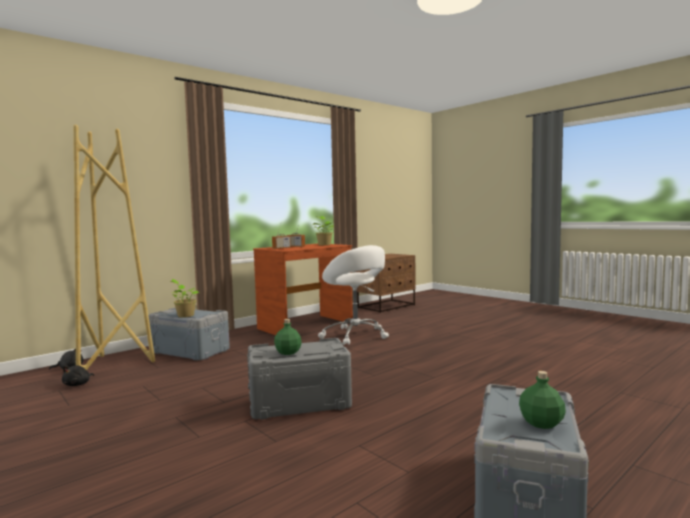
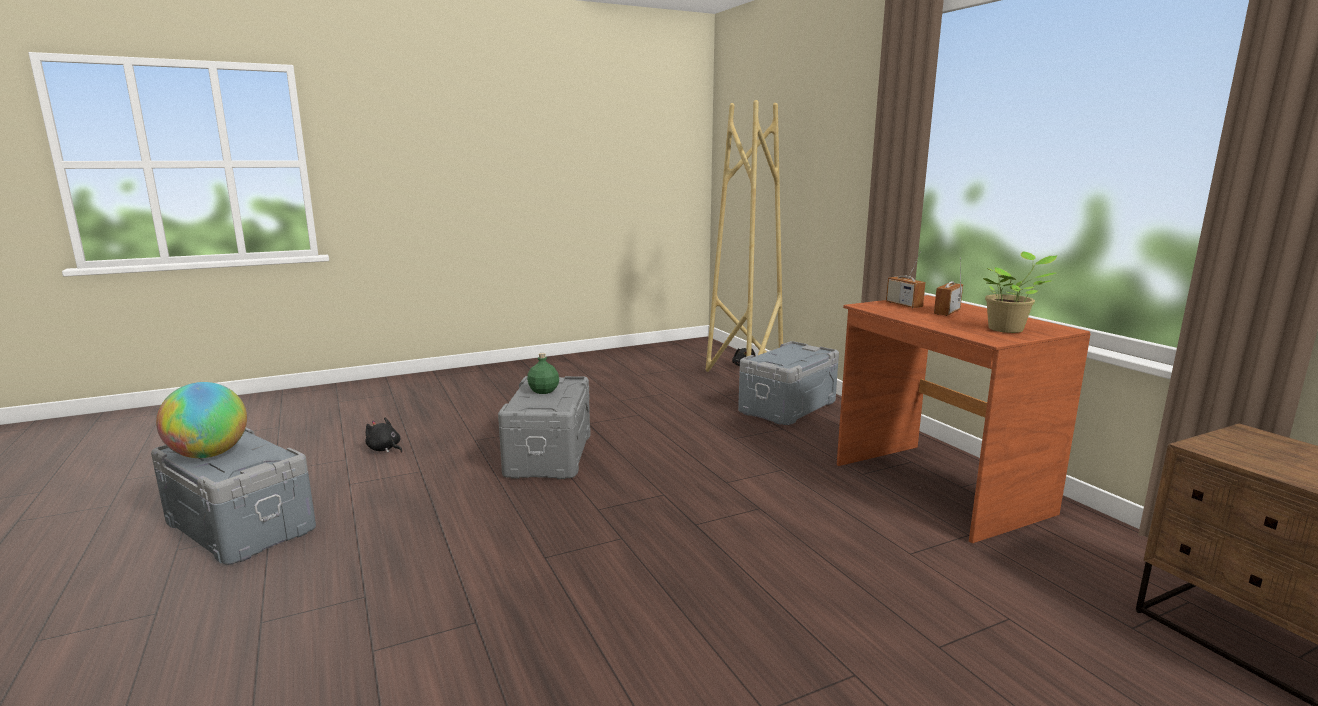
camera: 105 degrees right, 10 degrees up
black plush toy [62,365,94,386] -> black plush toy moved to [365,418,402,453]
potted plant [170,279,199,318] -> none
white office chair [318,245,389,345] -> none
green bottle [519,371,566,429] -> globe [156,382,247,458]

